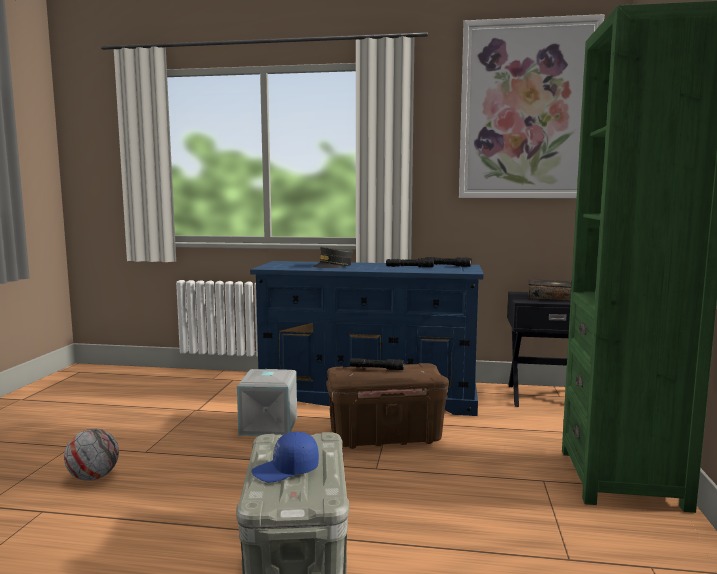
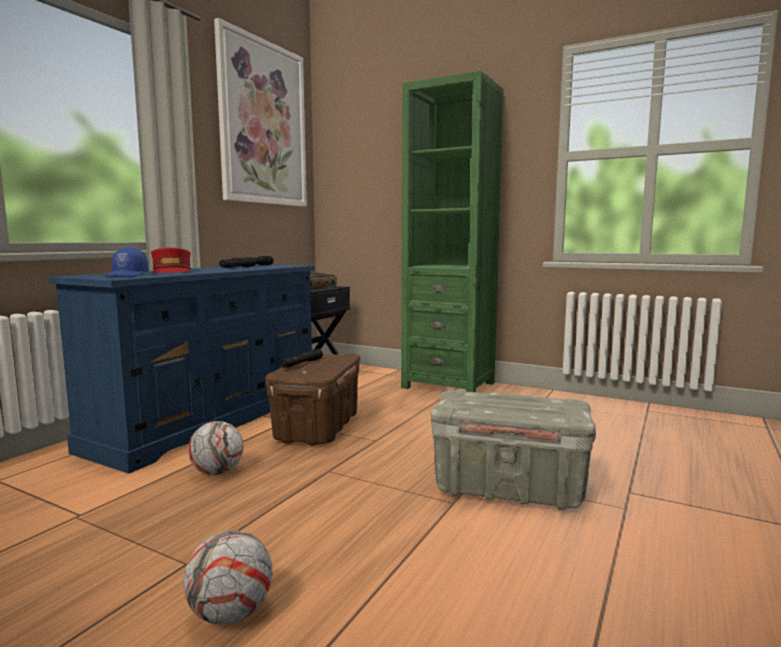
camera: 70 degrees left, 0 degrees up
grey storage box [237,369,297,436] -> football [188,421,244,475]
blue cap [251,432,319,482] -> blue cap moved to [105,247,149,277]
grey cap [312,247,353,268] -> red cap [151,248,191,273]

